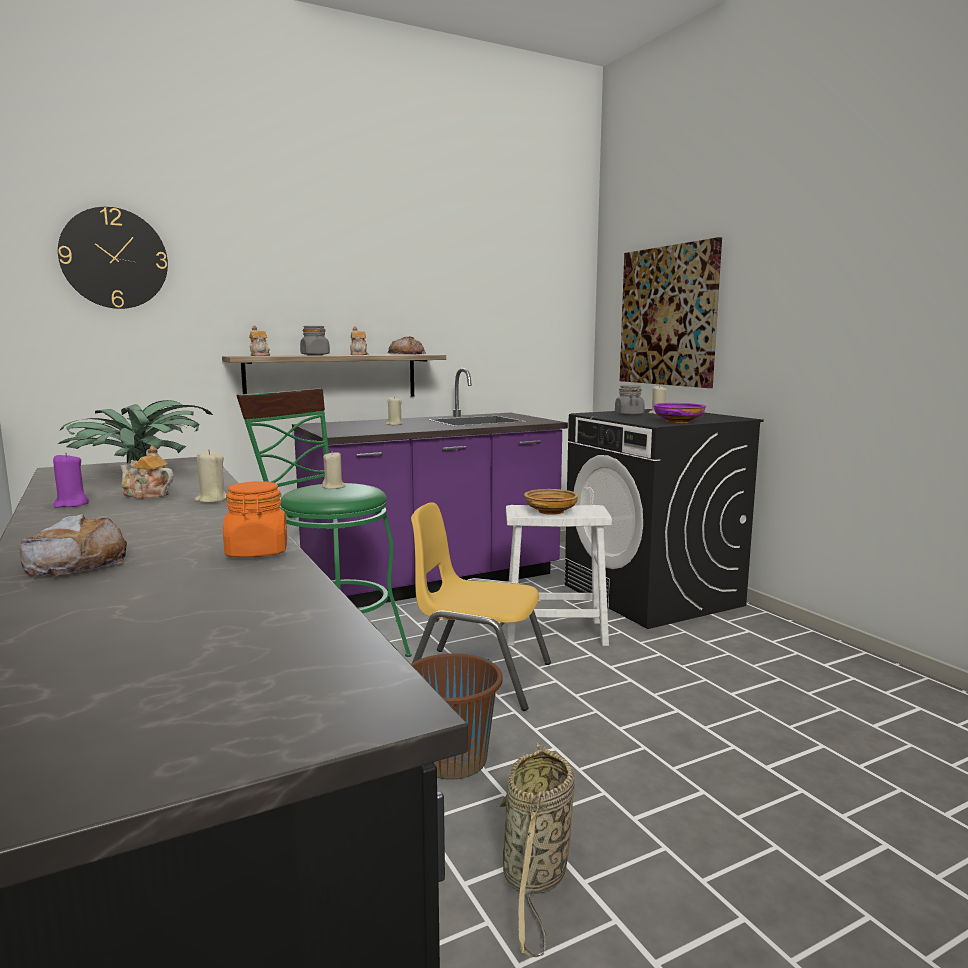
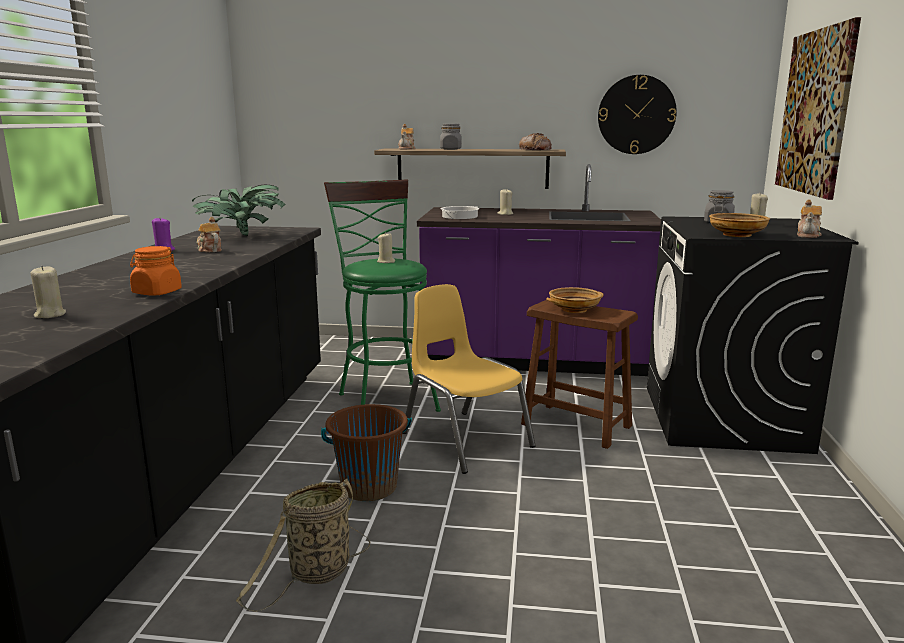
camera: 35 degrees right, 5 degrees up
bread [20,514,127,577] -> none
wall clock [58,207,168,309] -> wall clock moved to [598,75,677,154]
beige candle [194,449,226,503] -> beige candle moved to [30,266,66,318]
teapot [350,326,368,355] -> teapot moved to [797,200,822,238]
white stool [506,505,612,646] -> brown stool [521,300,638,449]
purple bowl [653,403,706,423] -> beige bowl [709,213,770,237]
none -> cooking pot [440,206,479,219]

